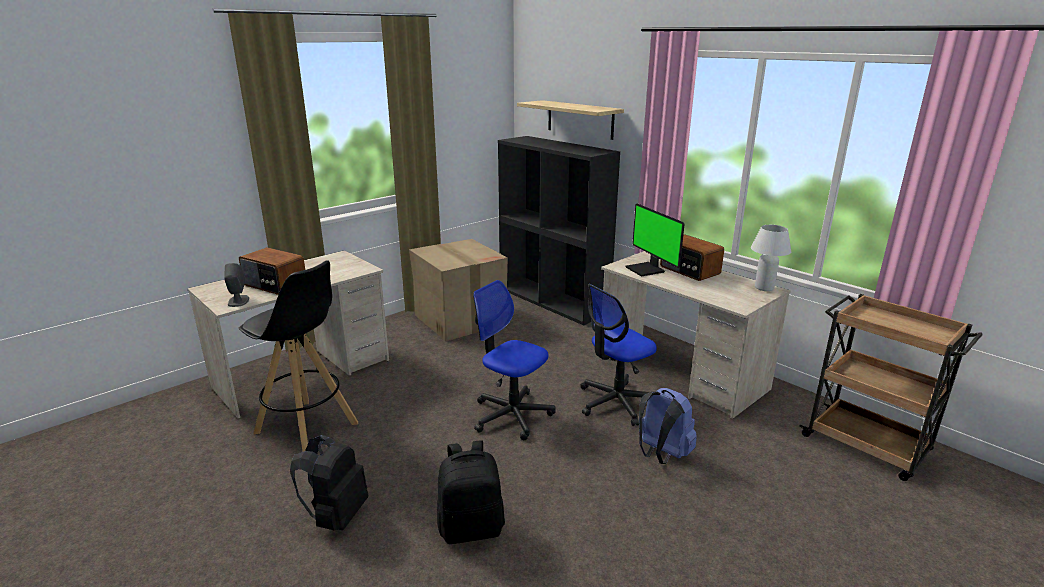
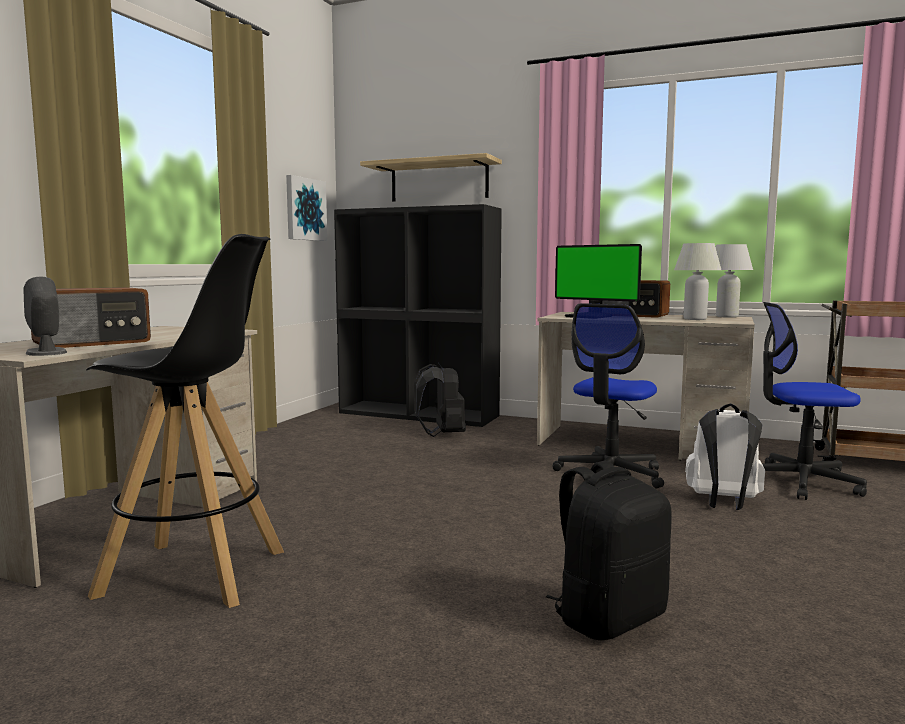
camera: 25 degrees left, 15 degrees down
radio [239,247,305,295] -> radio turned 45 degrees counterclockwise [31,287,151,348]
black backpack [290,435,368,531] -> black backpack moved to [414,363,466,437]
cardboard box [409,239,508,341] -> none
office chair [473,280,556,440] -> office chair moved to [762,302,867,500]
blue backpack [639,388,697,464] -> white backpack [685,403,765,510]
none -> picture [286,175,327,241]
none -> white table lamp [674,243,721,320]

